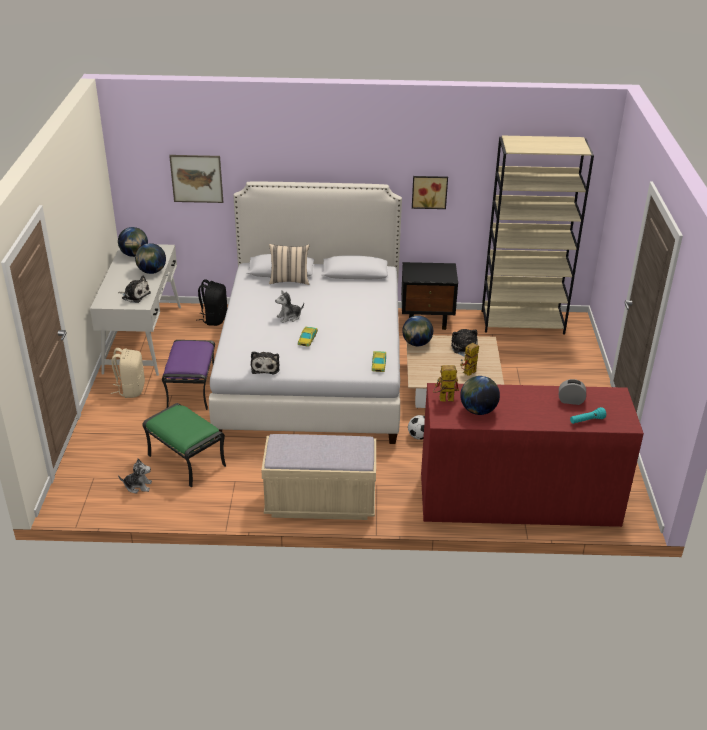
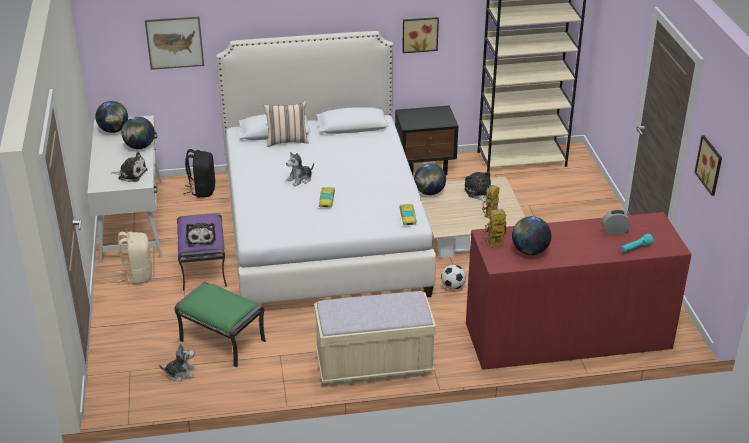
camera: 10 degrees left, 0 degrees up
plush toy [251,351,279,374] -> plush toy moved to [186,223,216,246]
none -> picture [694,135,722,196]

